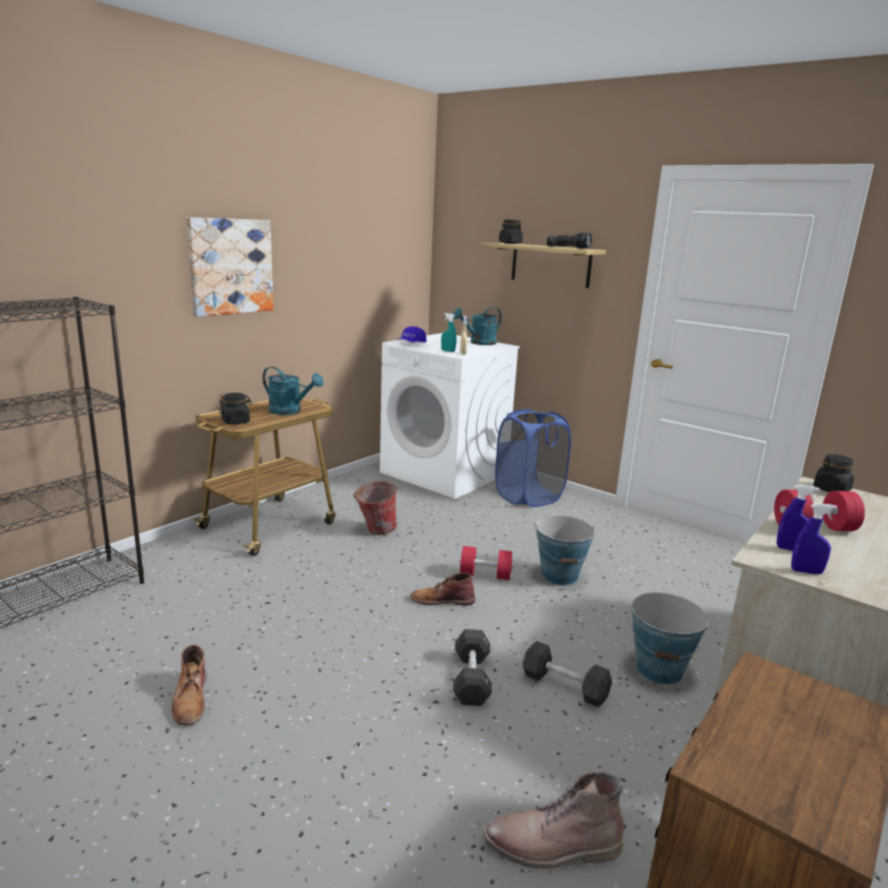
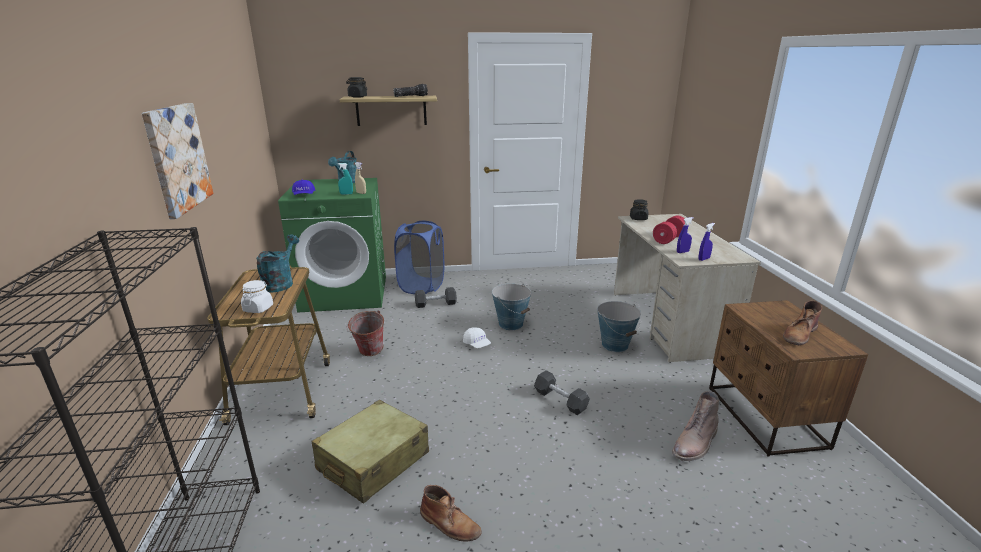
camera: 45 degrees left, 5 degrees up
black jar [219,393,251,424] -> white jar [241,280,273,313]
turquoise watering can [262,367,323,415] -> turquoise watering can turned 60 degrees counterclockwise [256,234,299,293]
white washing machine [380,333,520,499] -> green washing machine [278,178,386,313]
brown boot [410,572,475,606] -> brown boot moved to [783,301,822,345]
red dumbbell [460,546,513,580] -> white cap [463,327,491,348]
black dumbbell [523,641,612,707] -> black dumbbell moved to [415,287,457,308]
none -> beige suitcase [311,400,429,504]

